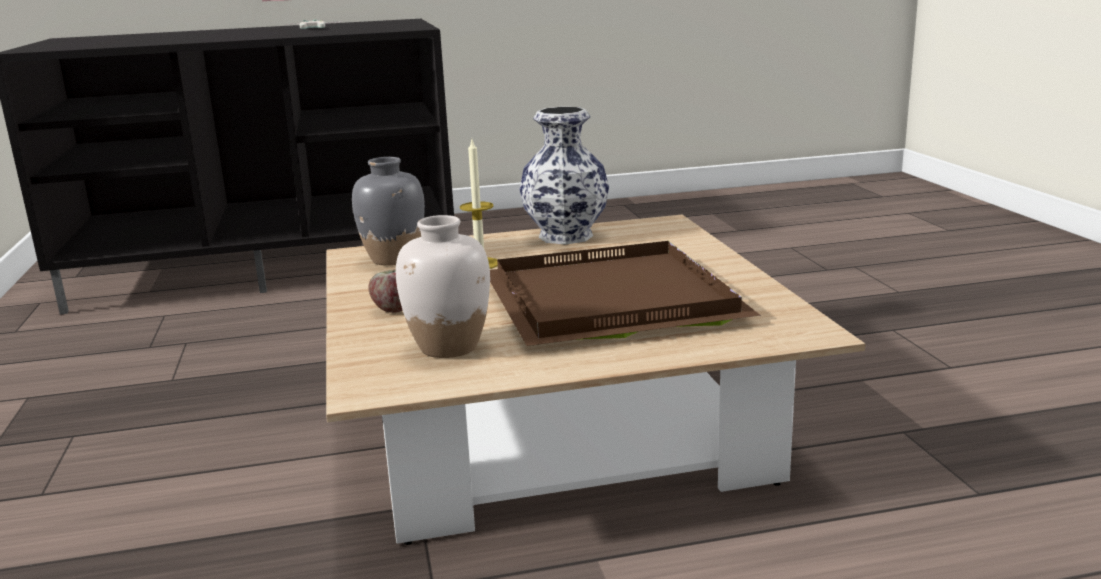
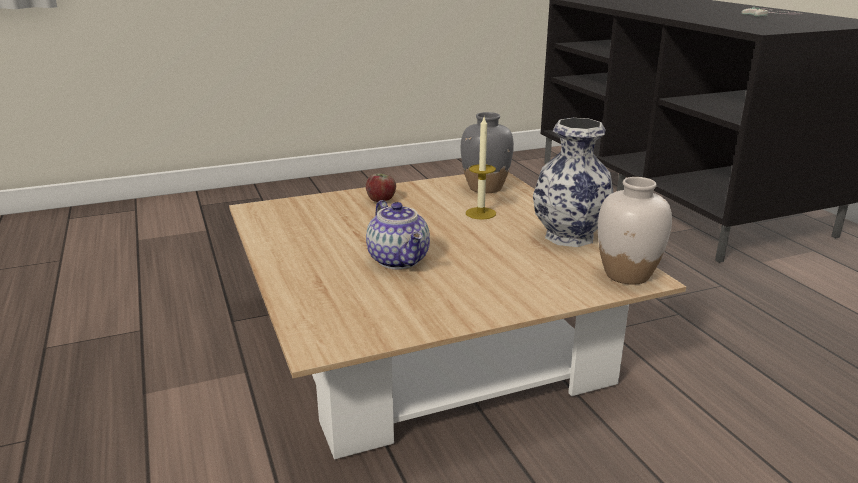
camera: 80 degrees right, 5 degrees up
white vase [396,215,490,358] -> white vase moved to [598,177,672,285]
brown tray [490,241,761,346] -> teapot [366,200,430,269]

